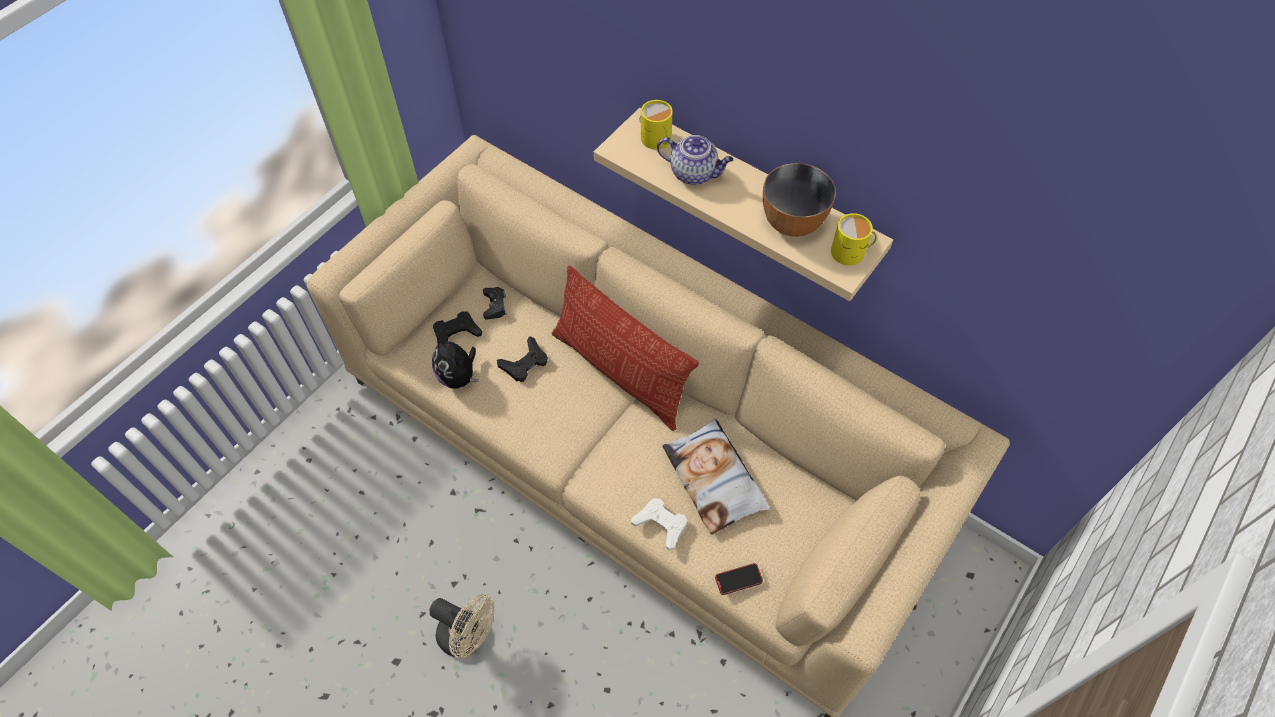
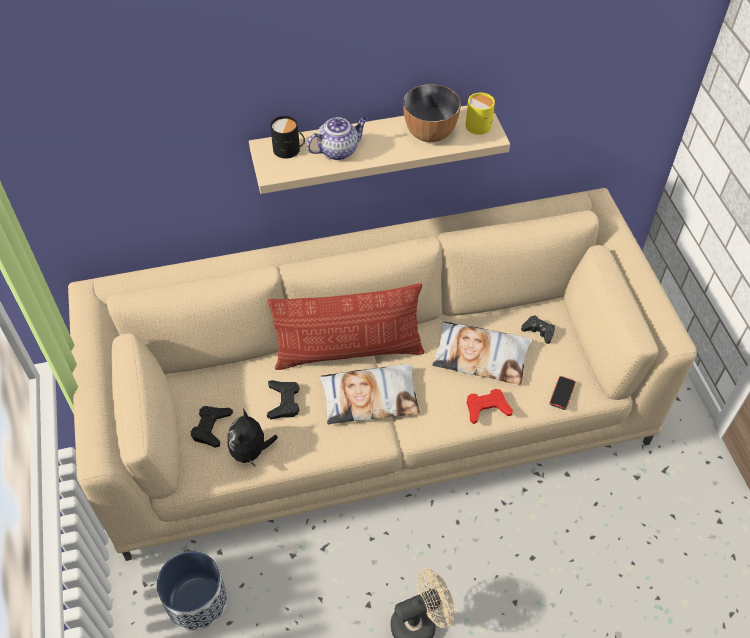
camera: 50 degrees left, 5 degrees down
plush toy [432,336,479,389] -> plush toy turned 90 degrees clockwise [227,409,278,467]
black game controller [483,287,507,320] -> black game controller moved to [521,315,555,344]
white game controller [631,498,687,551] -> red game controller [467,389,513,424]
yellow mug [640,100,673,149] -> black mug [270,116,305,159]
none -> planter [156,551,227,631]
none -> pillow [319,364,420,425]

